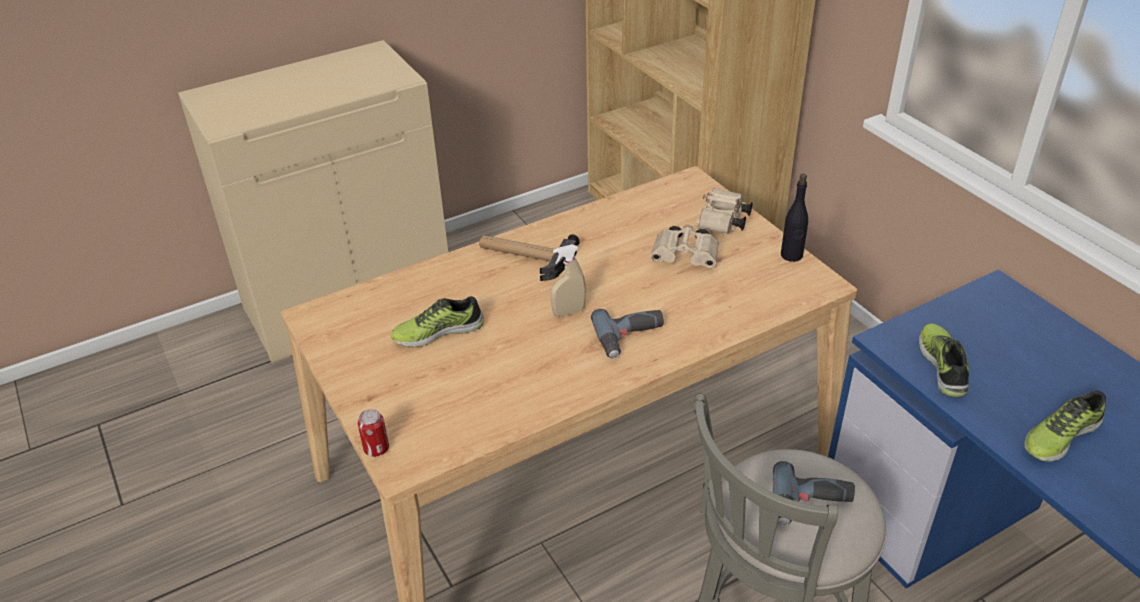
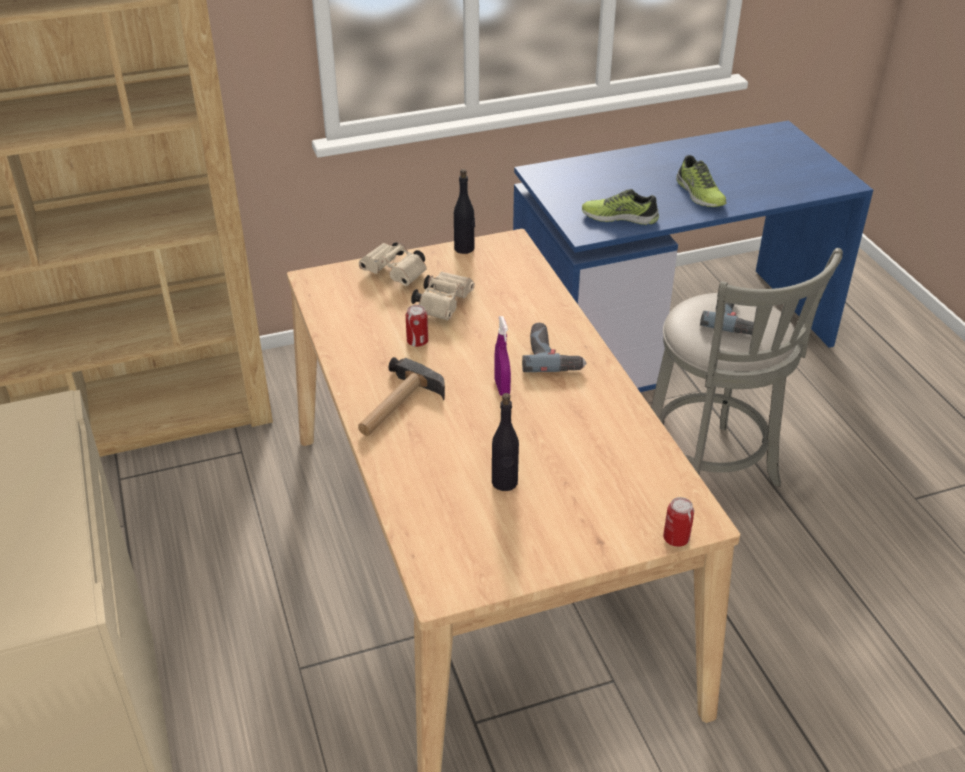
camera: 80 degrees left, 0 degrees up
shoe [391,296,484,347] -> black bottle [492,393,519,491]
beige spray bottle [551,244,586,317] -> purple spray bottle [494,316,511,396]
none -> can [406,305,428,347]

